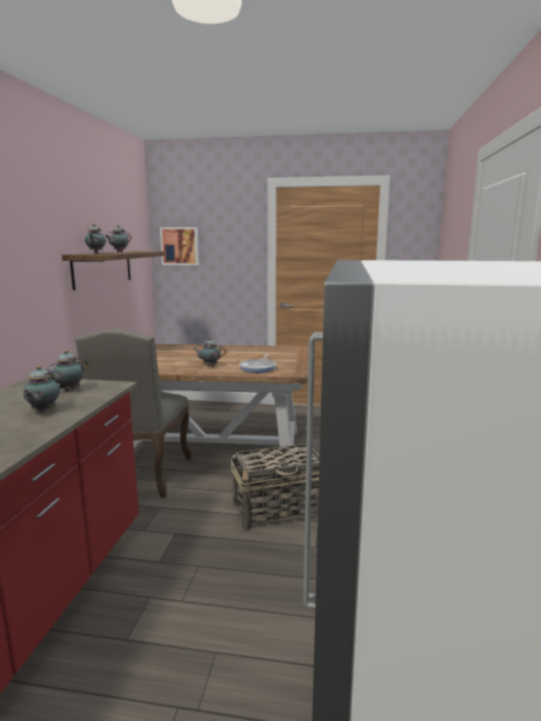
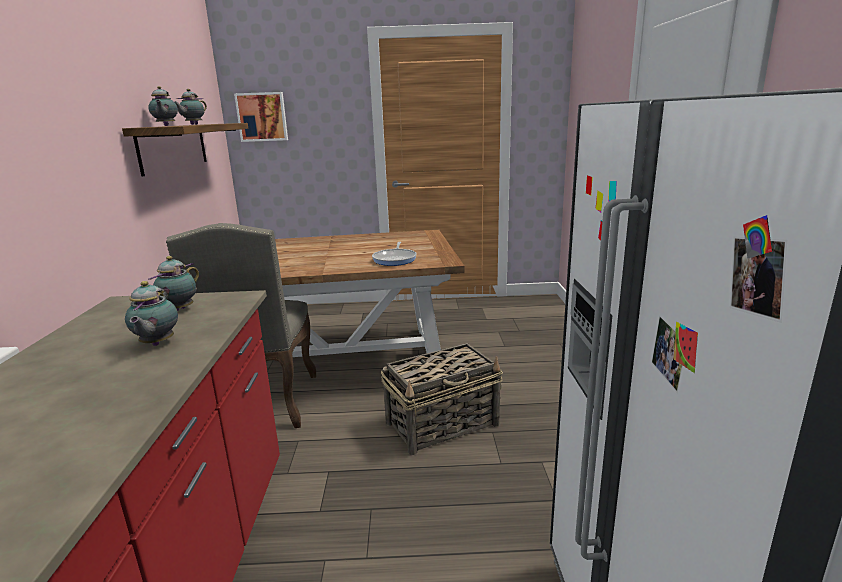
camera: 10 degrees left, 5 degrees up
teapot [193,338,226,366] -> none

